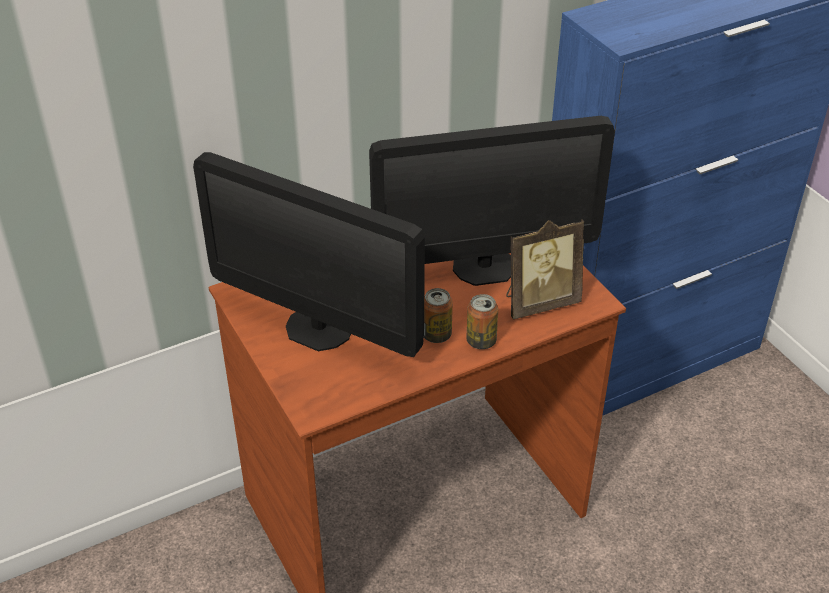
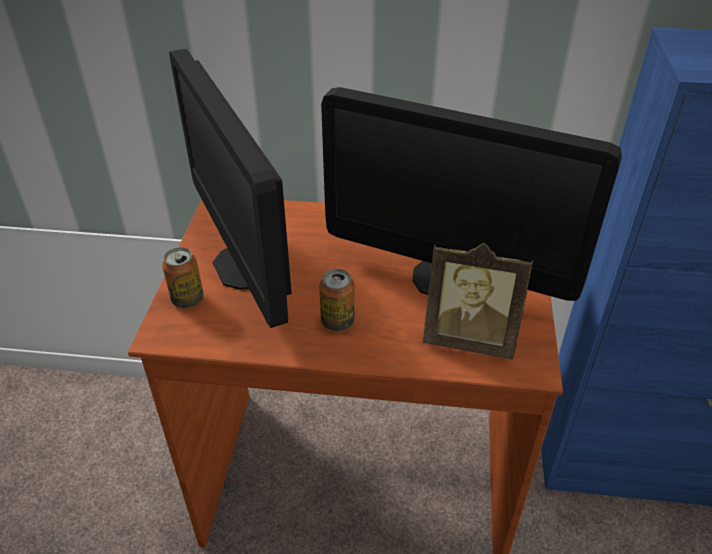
camera: 35 degrees right, 0 degrees up
can [466,294,498,349] -> can moved to [162,248,204,308]

